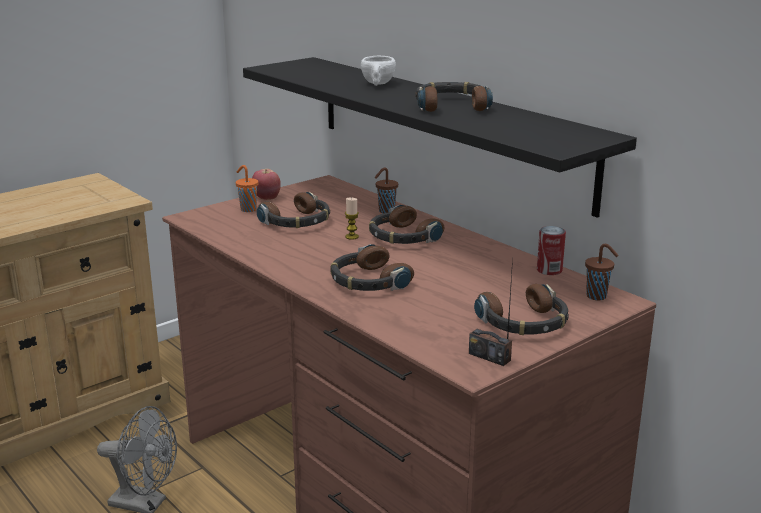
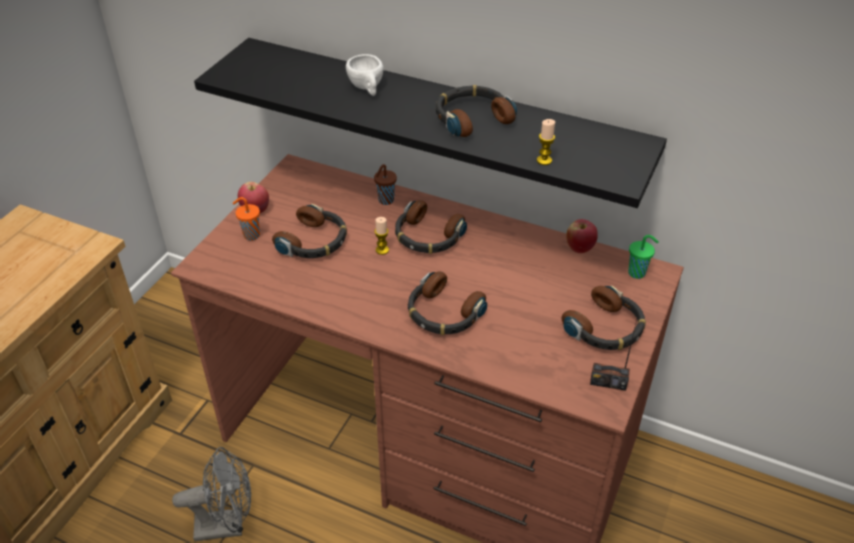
camera: 25 degrees left, 20 degrees up
can [537,226,566,275] -> apple [566,219,598,253]
brown cup [585,244,619,300] -> green cup [628,235,659,279]
none -> candle [537,119,555,165]

